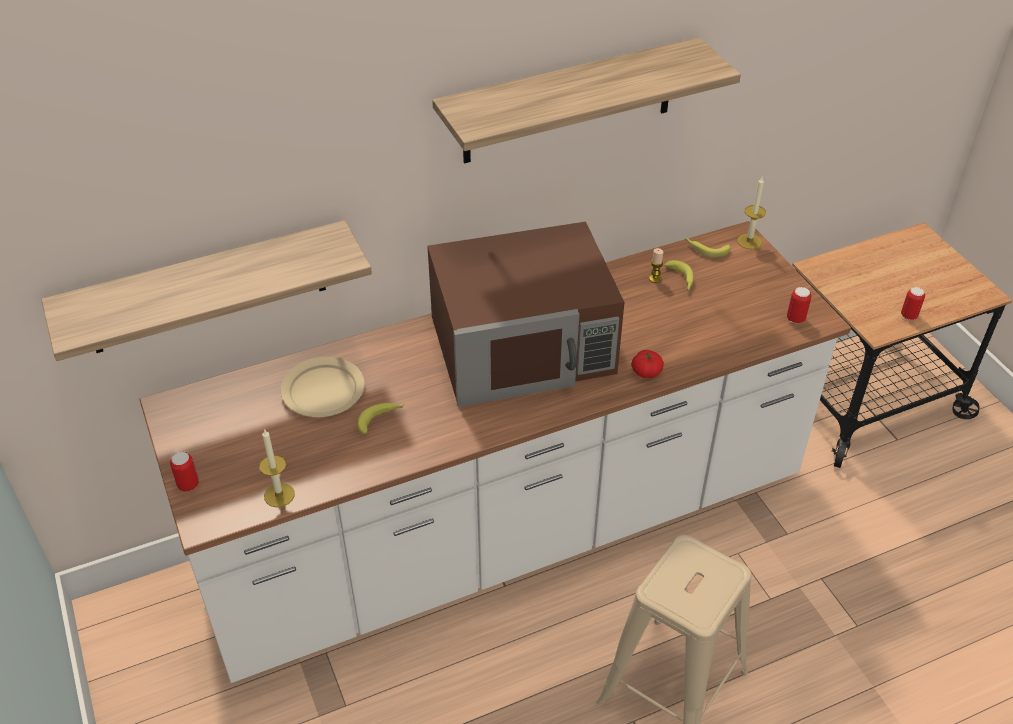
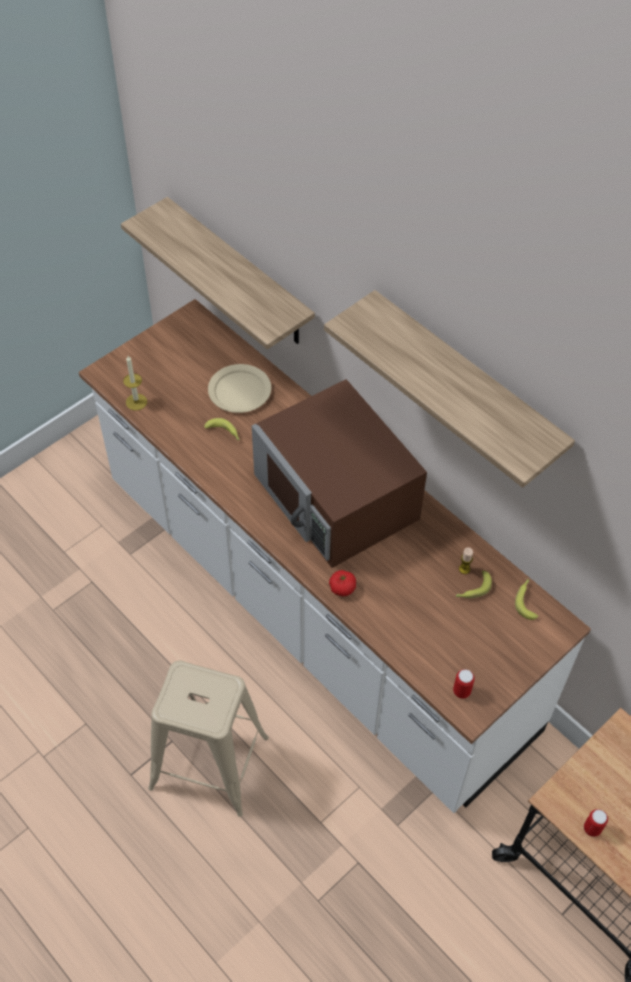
camera: 70 degrees right, 10 degrees up
can [170,452,199,492] -> none
candle [737,177,766,249] -> none

